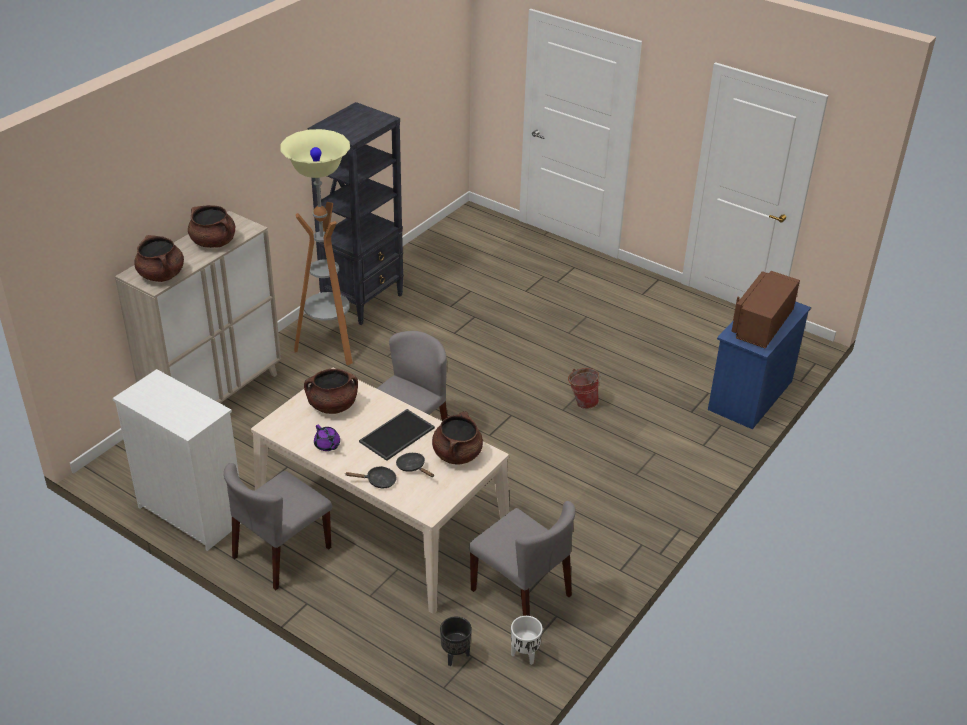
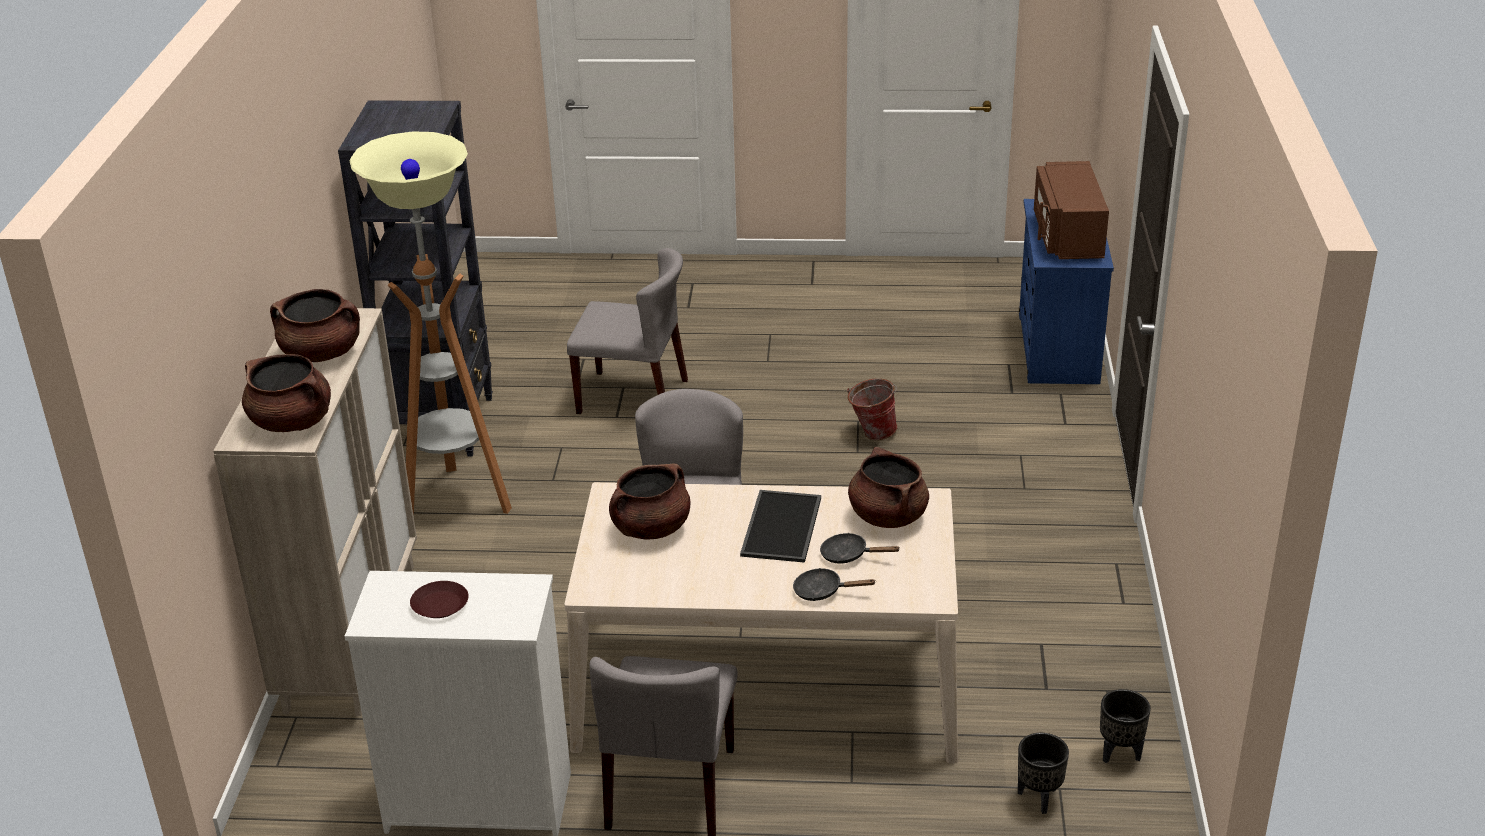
camera: 30 degrees left, 5 degrees down
purple teapot [314,425,340,451] -> none
black frying pan [346,466,397,488] -> black frying pan turned 135 degrees counterclockwise [793,568,875,601]
grey chair [469,501,575,616] -> grey chair moved to [567,248,688,414]
white planter [511,616,543,665] -> black planter [1100,689,1151,763]
none -> brown plate [410,581,469,618]

